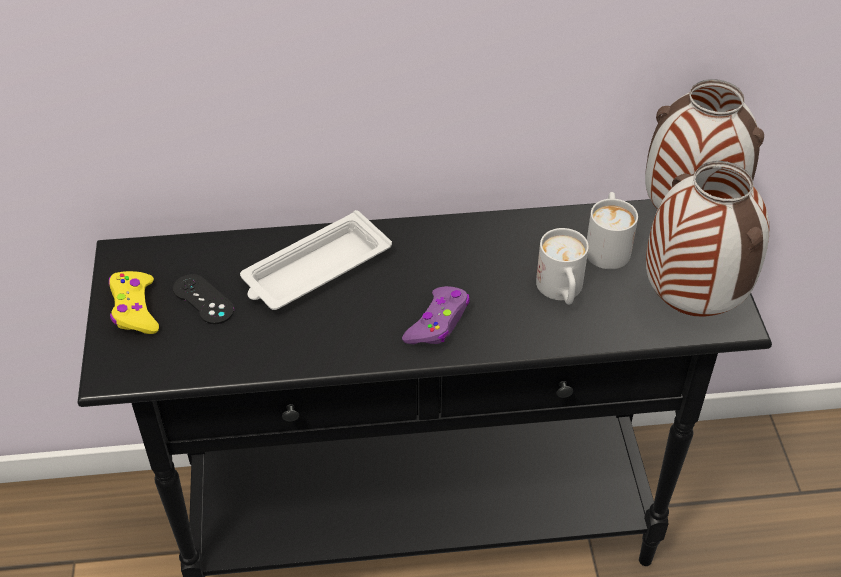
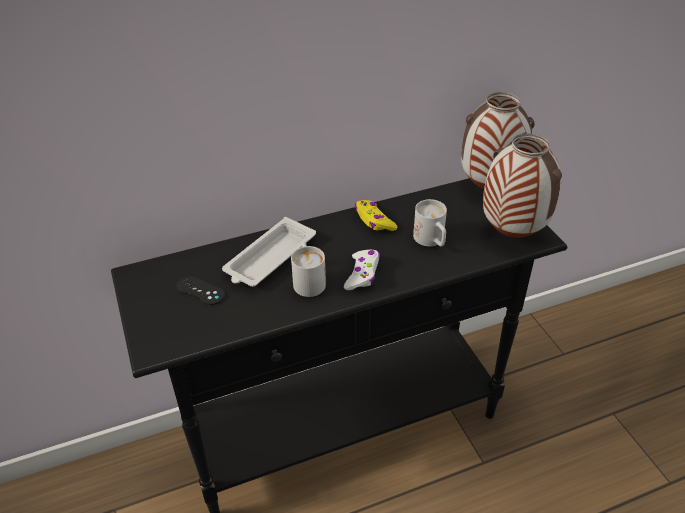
camera: 15 degrees left, 5 degrees down
yellow game controller [109,271,159,334] -> yellow game controller moved to [355,200,398,231]
purple game controller [402,286,470,344] -> white game controller [344,250,380,290]
white mug [587,192,638,269] -> white mug moved to [291,242,326,297]

